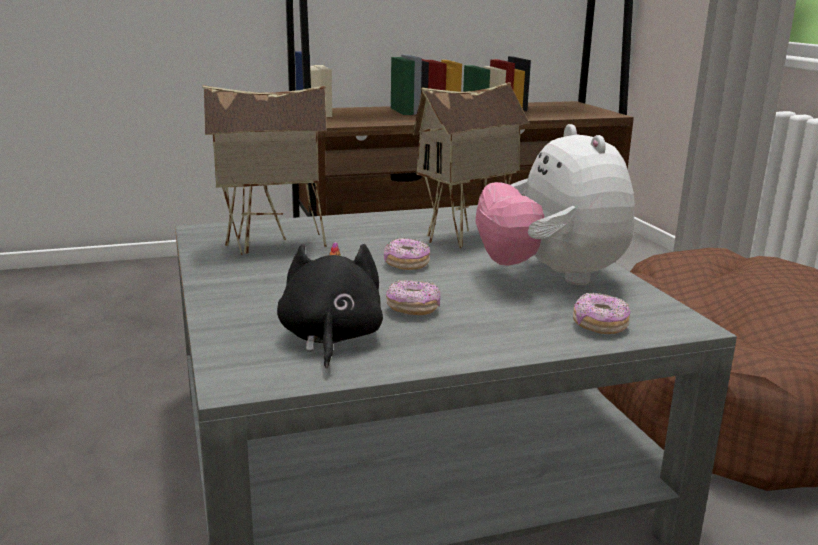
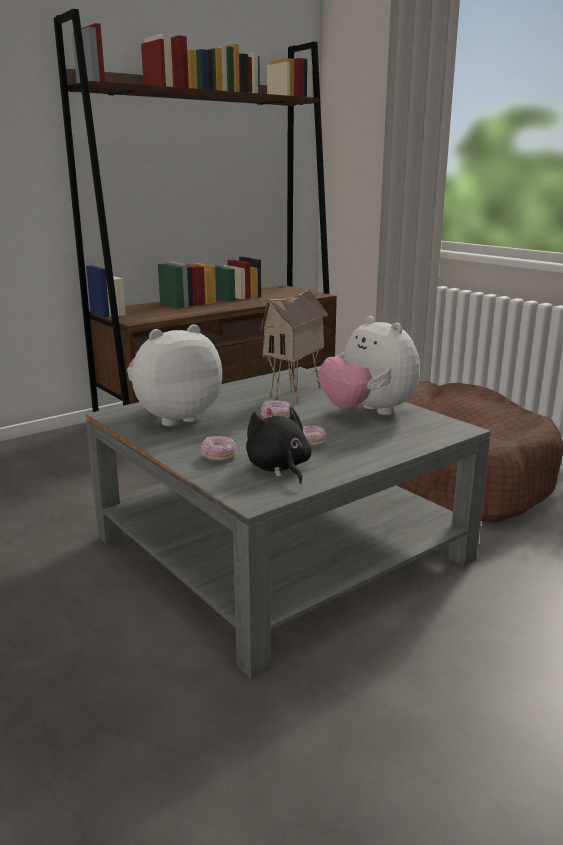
camera: 20 degrees left, 0 degrees up
toy house [202,85,327,255] -> plush toy [127,324,222,426]
donut [573,293,630,334] -> donut moved to [201,436,237,461]

